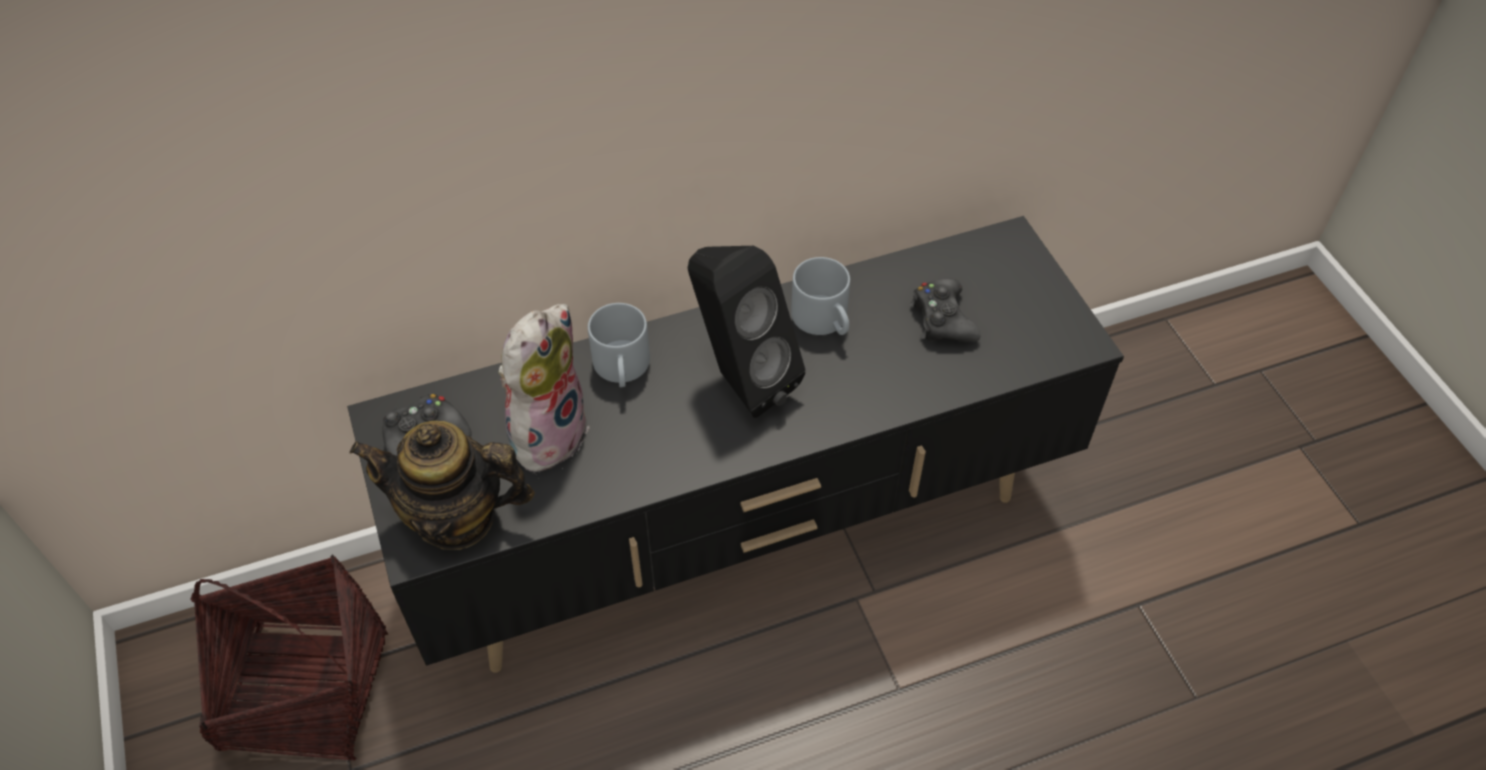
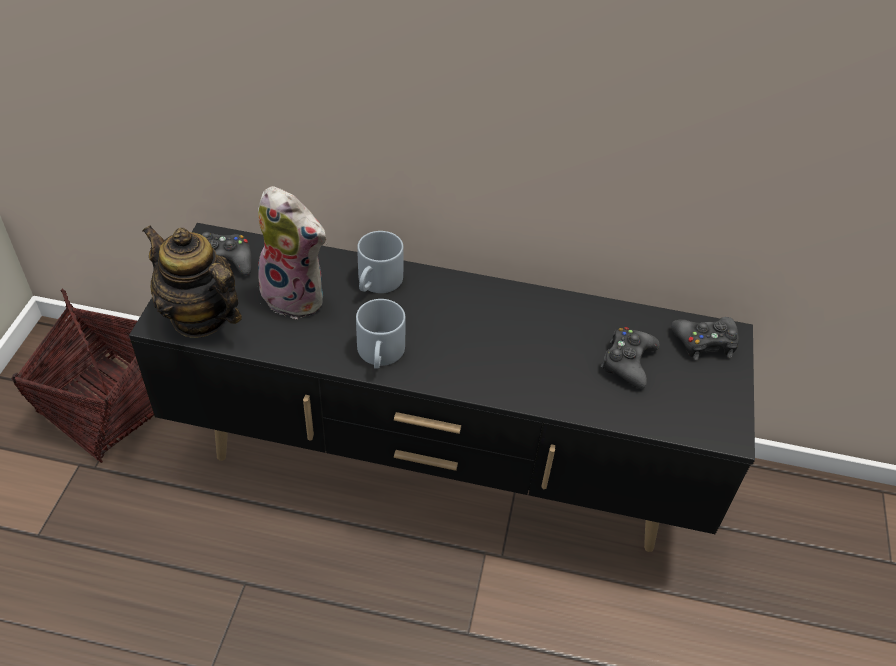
camera: 30 degrees right, 5 degrees down
plush toy [498,304,589,472] -> plush toy turned 60 degrees clockwise [254,186,327,319]
black speaker [688,246,805,418] -> none
grey mug [791,257,850,335] -> grey mug moved to [356,299,406,368]
none -> black game controller [671,317,739,360]

